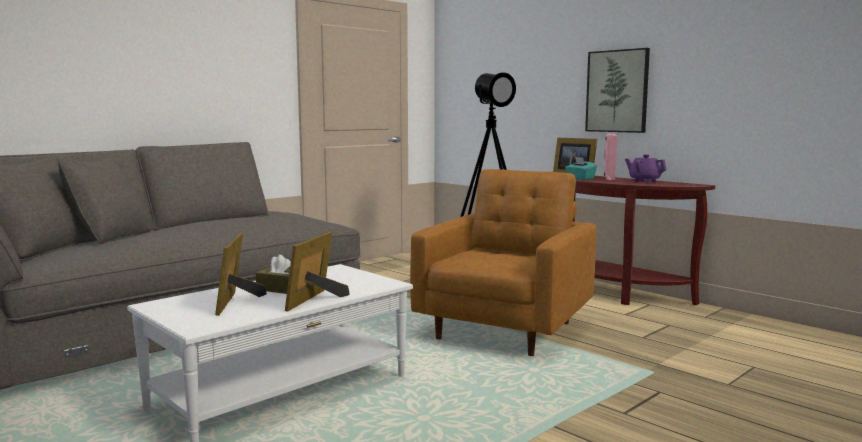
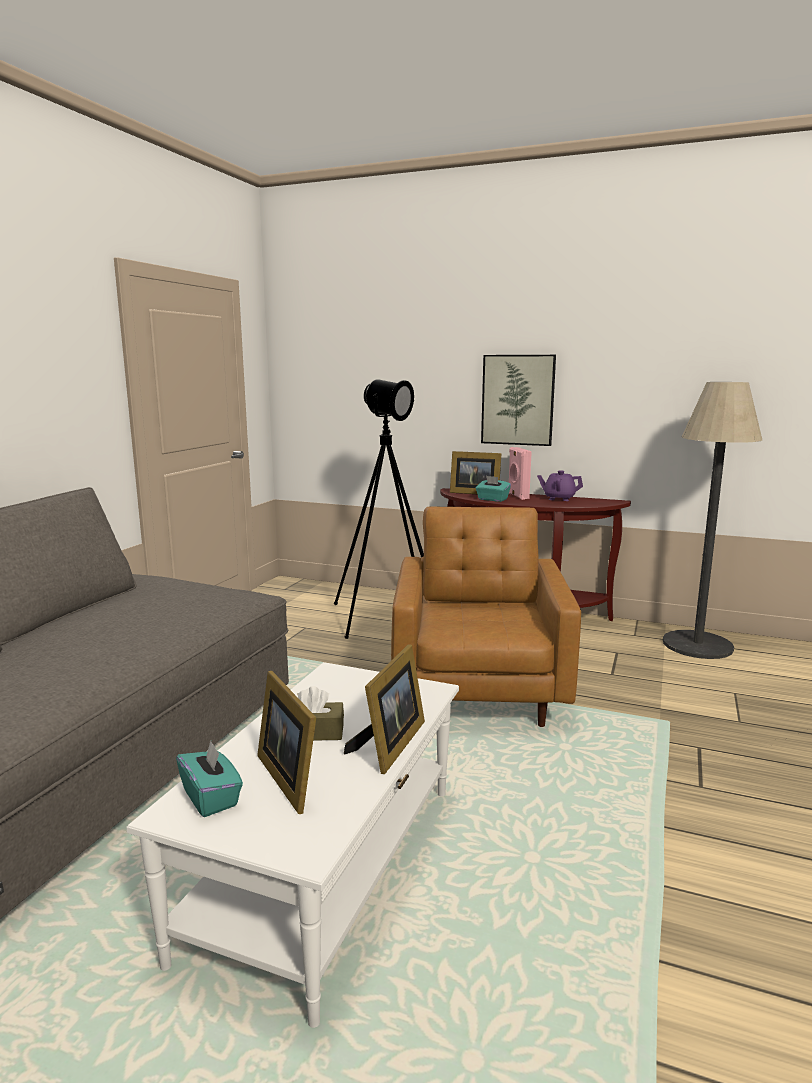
camera: 25 degrees left, 5 degrees up
picture frame [285,232,350,312] -> picture frame turned 150 degrees counterclockwise [344,644,425,774]
none -> turquoise tissue box [176,741,243,817]
none -> floor lamp [663,382,762,659]

